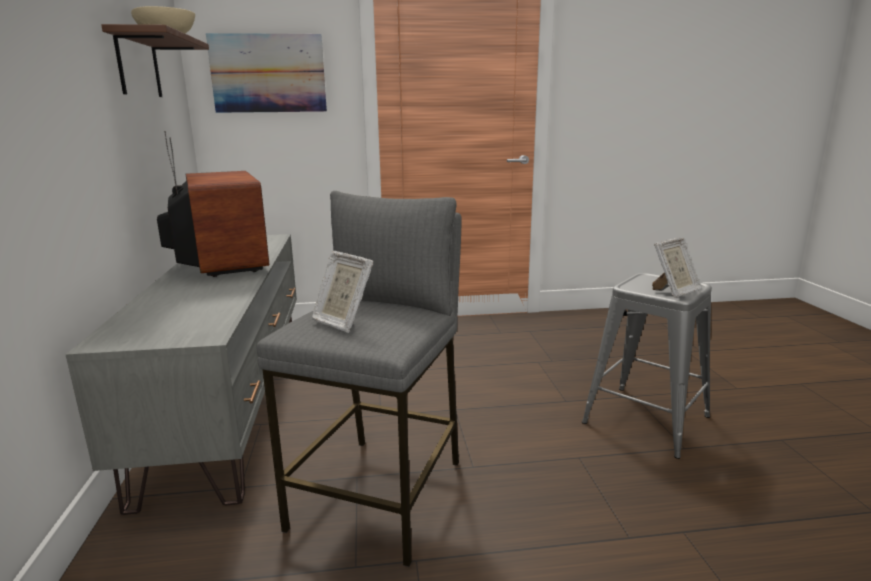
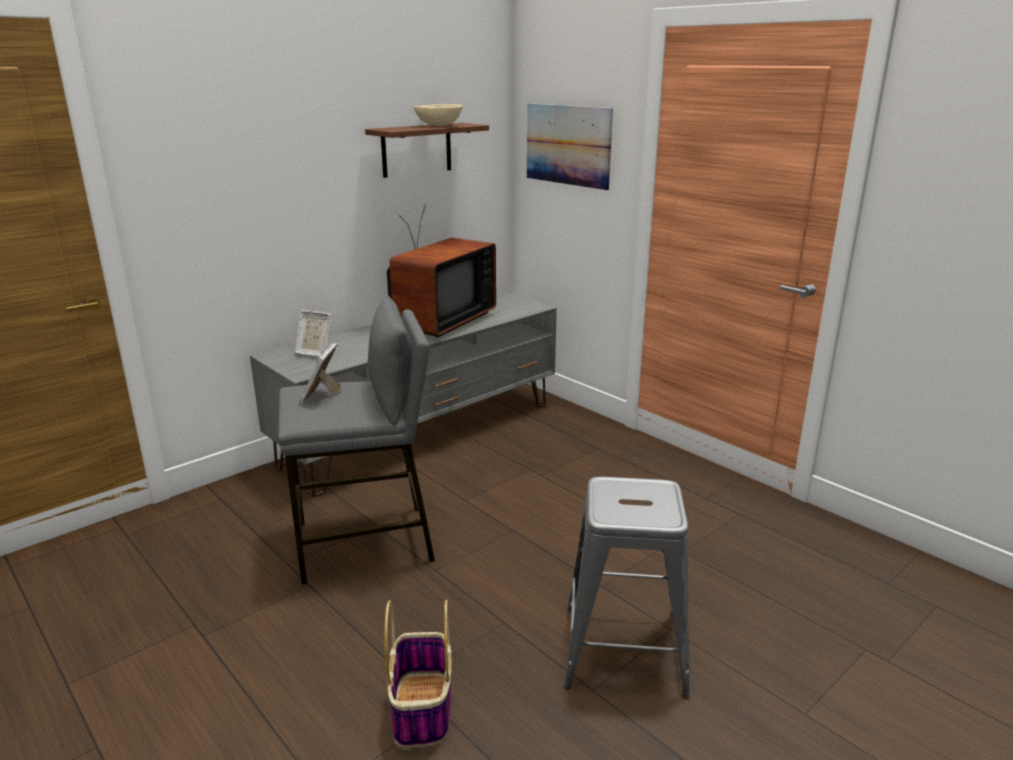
camera: 55 degrees right, 5 degrees up
picture frame [652,238,702,298] -> picture frame moved to [295,310,333,358]
none -> basket [384,600,452,748]

